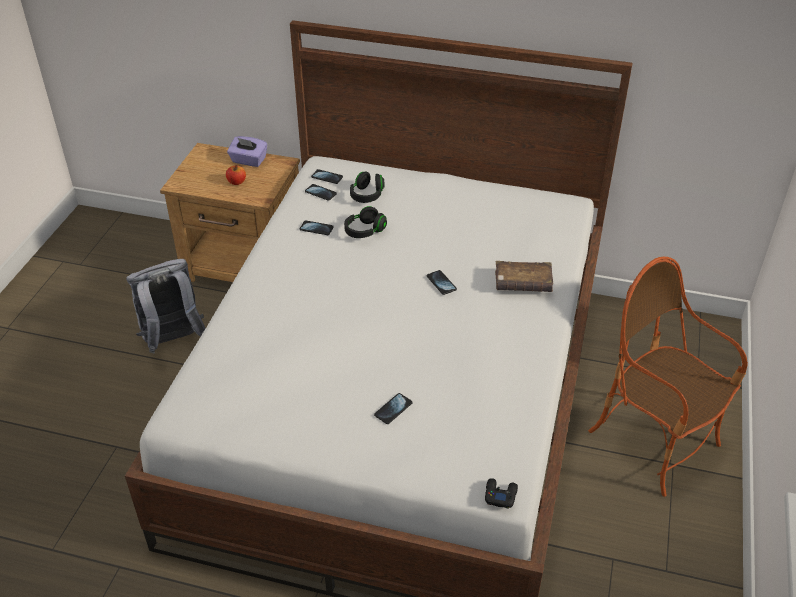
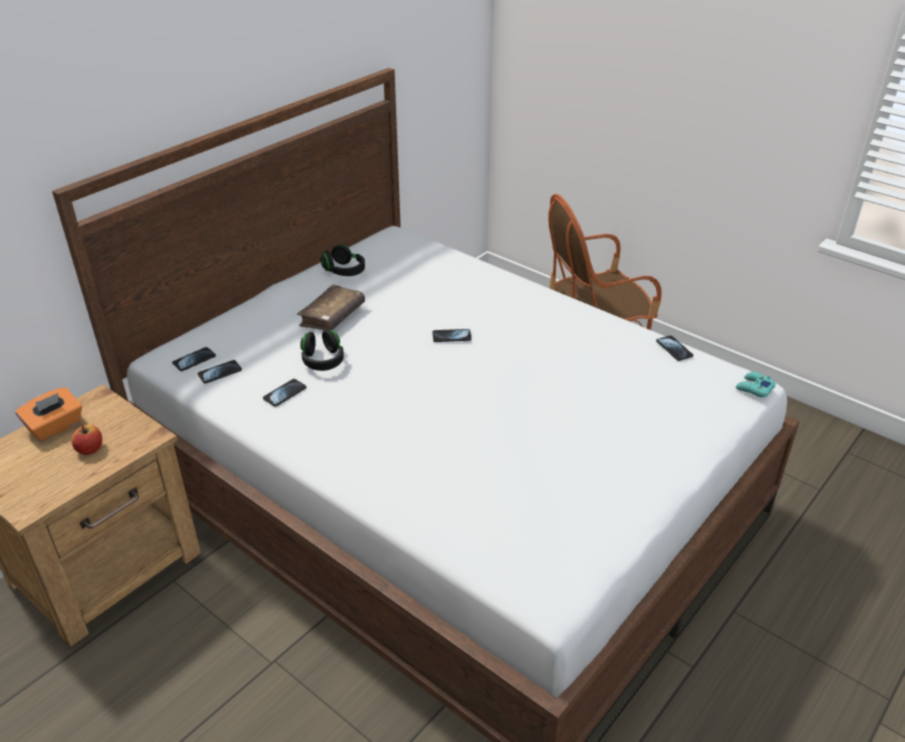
camera: 65 degrees left, 5 degrees down
grey backpack [126,259,205,353] -> none
purple tissue box [227,136,268,167] -> orange tissue box [15,387,82,442]
black headphones [350,172,385,203] -> black headphones moved to [320,245,365,276]
phone [374,393,412,424] -> phone moved to [656,335,693,361]
black game controller [485,478,518,509] -> turquoise game controller [736,372,776,397]
brown book [495,261,553,292] -> brown book moved to [297,285,365,330]

